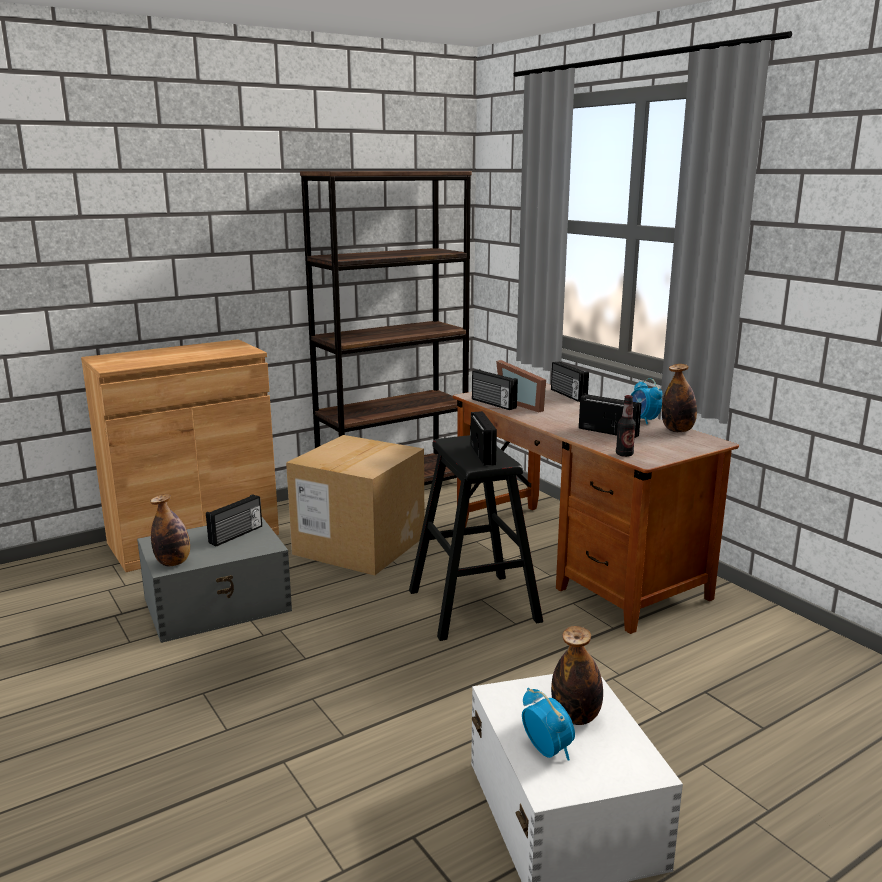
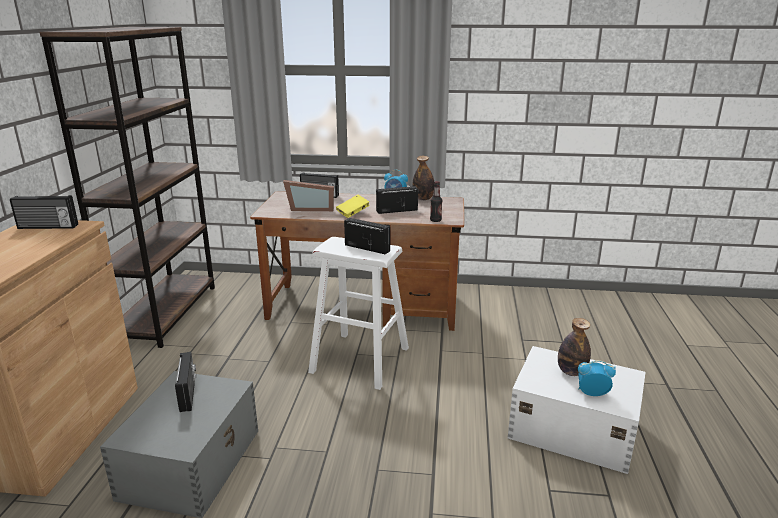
camera: 50 degrees left, 5 degrees up
bottle [150,494,190,566] -> none
cardboard box [286,435,424,576] -> none
black stool [409,435,543,641] -> white stool [308,237,409,390]
radio [472,369,518,410] -> radio moved to [10,195,78,229]
none -> yellow book [336,195,370,218]

